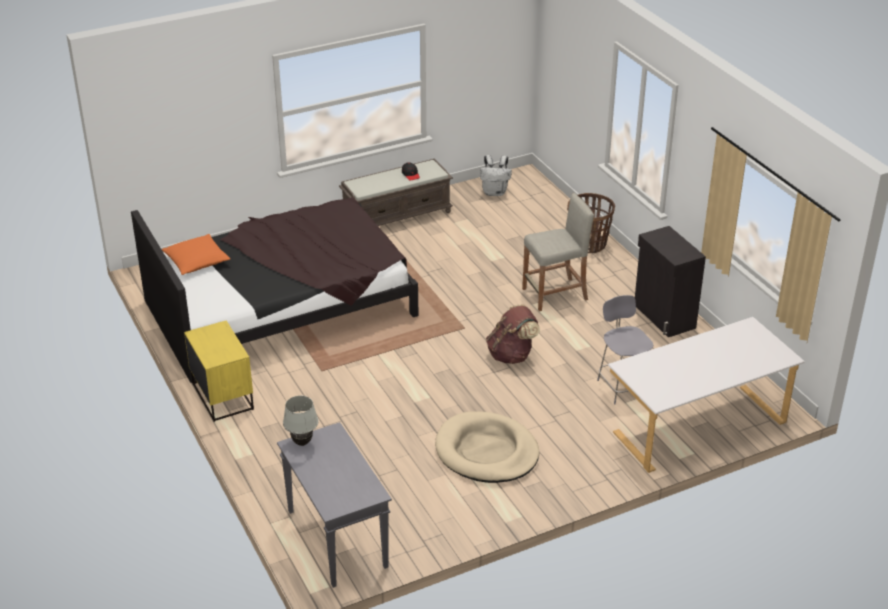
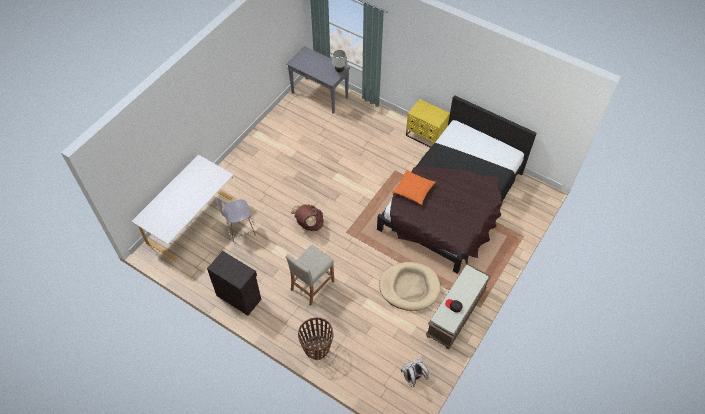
camera: 150 degrees right, 20 degrees up
orange pillow [161,234,230,275] -> orange pillow moved to [392,170,436,205]
beige dog bed [435,411,539,483] -> beige dog bed moved to [379,262,441,311]
grey chair [597,295,653,404] -> grey chair turned 120 degrees clockwise [216,197,256,242]

